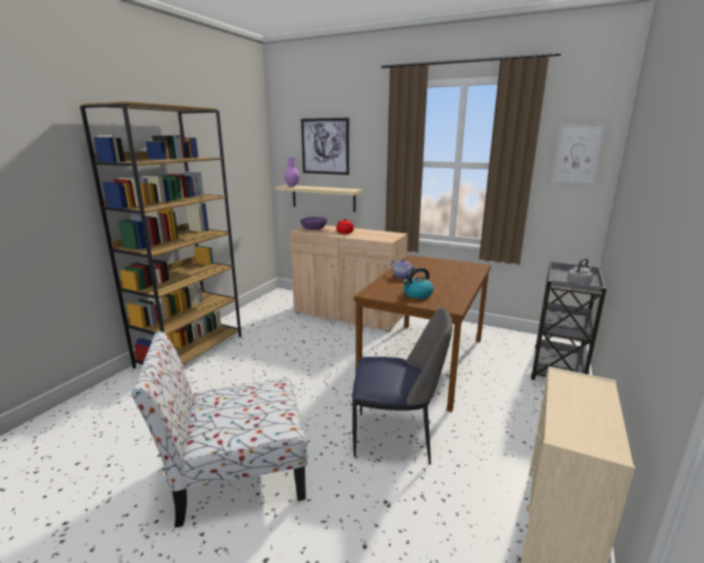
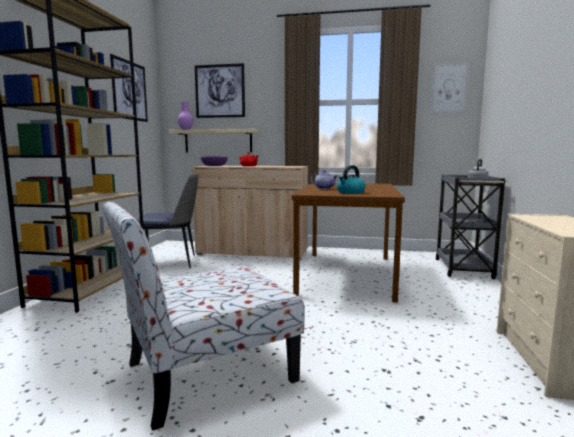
camera: 15 degrees left, 10 degrees down
chair [352,307,453,465] -> chair moved to [137,172,198,268]
none -> picture [110,54,148,122]

